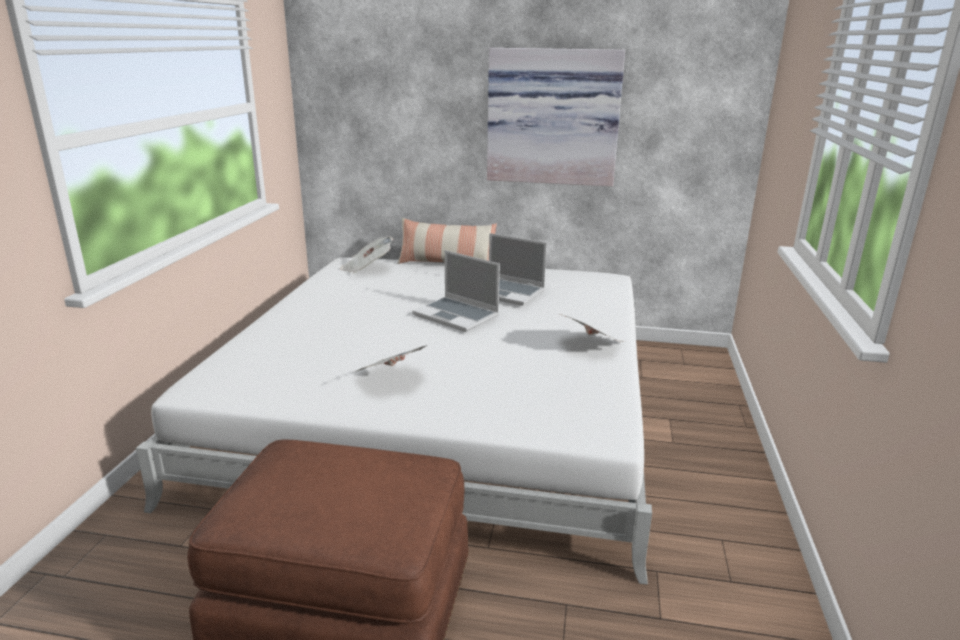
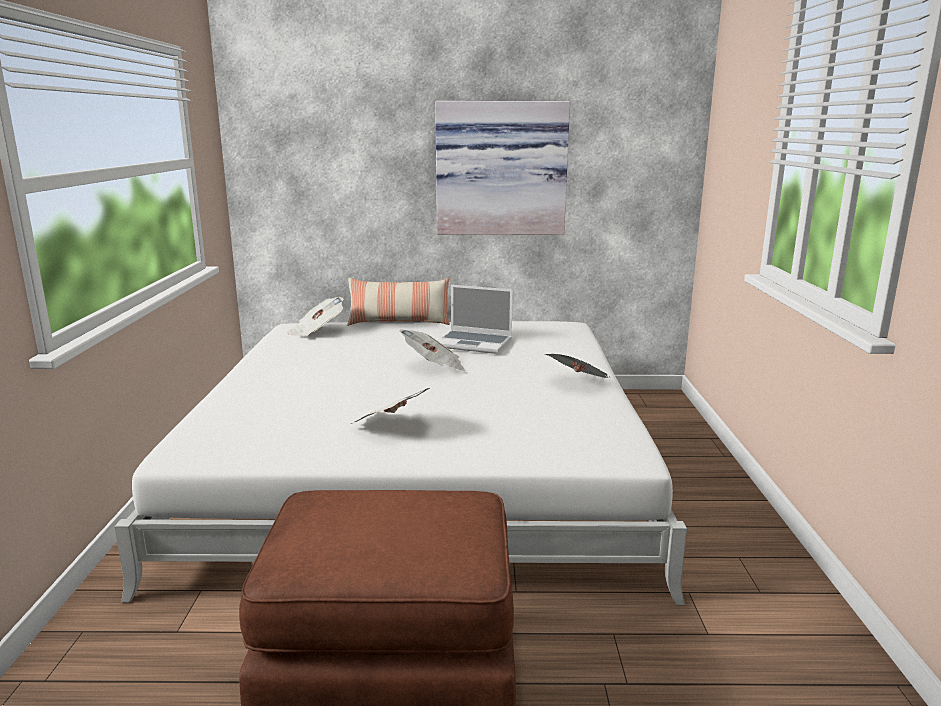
camera: 10 degrees left, 5 degrees down
laptop [412,250,500,332] -> newspaper [400,329,465,371]

